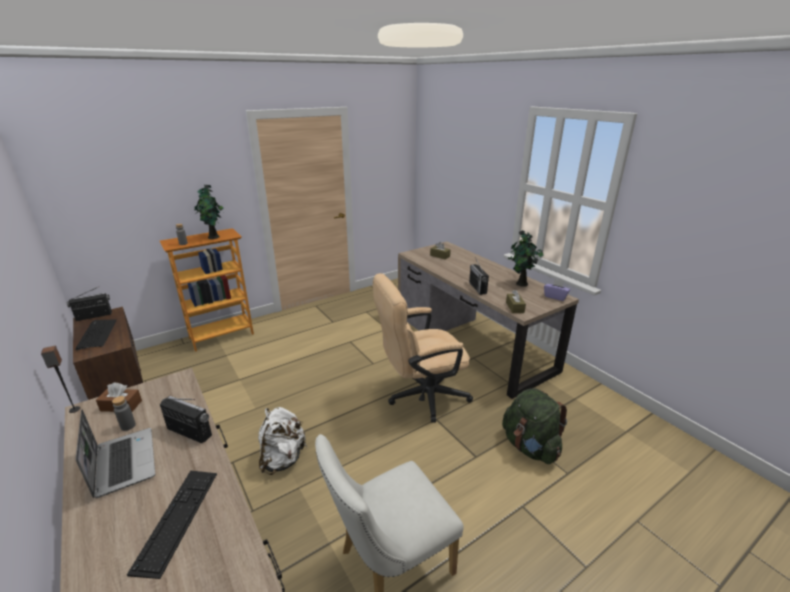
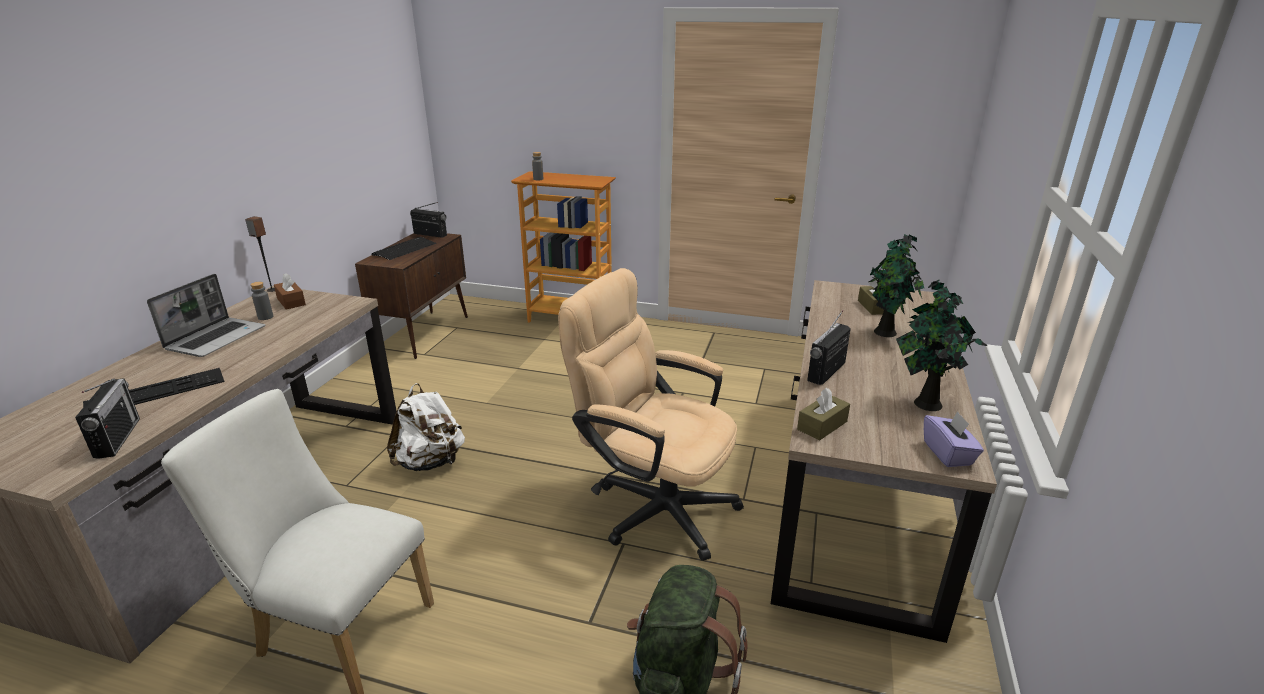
camera: 50 degrees right, 0 degrees up
radio [160,396,212,443] -> radio moved to [75,378,140,459]
potted plant [194,185,224,239] -> potted plant moved to [869,234,924,337]

